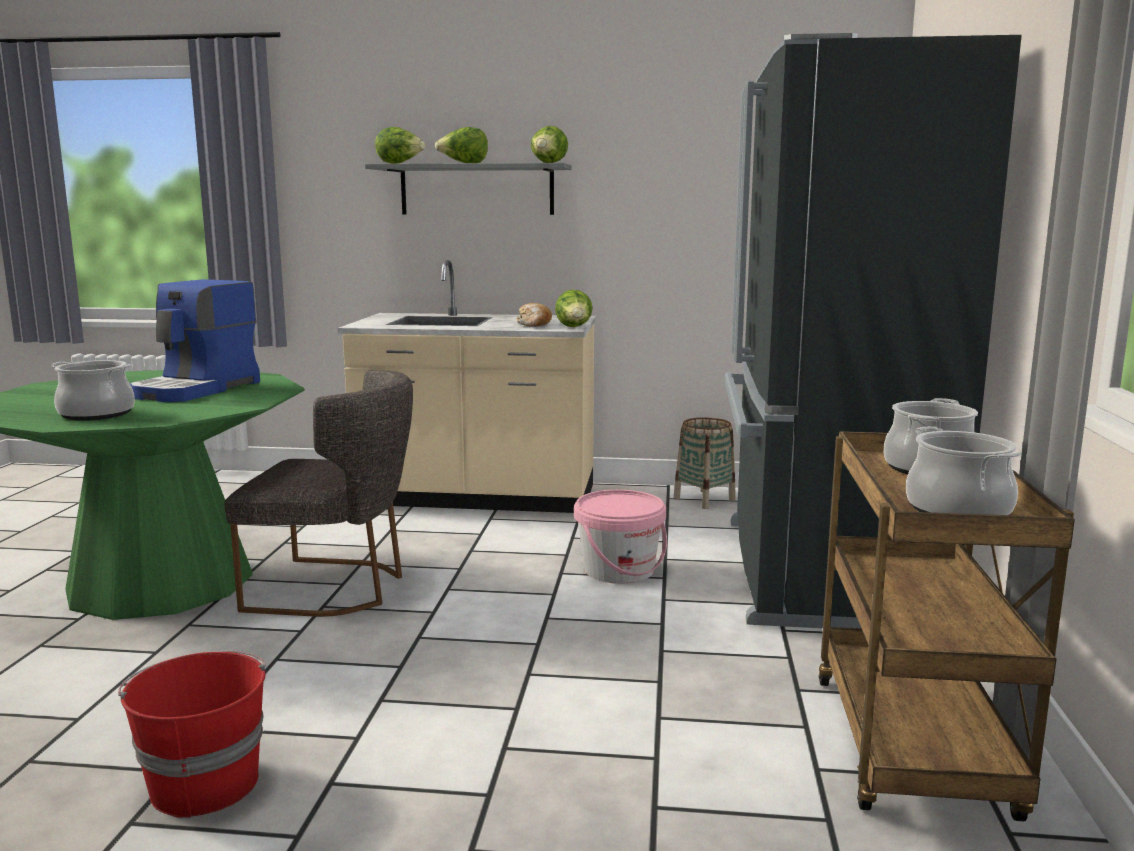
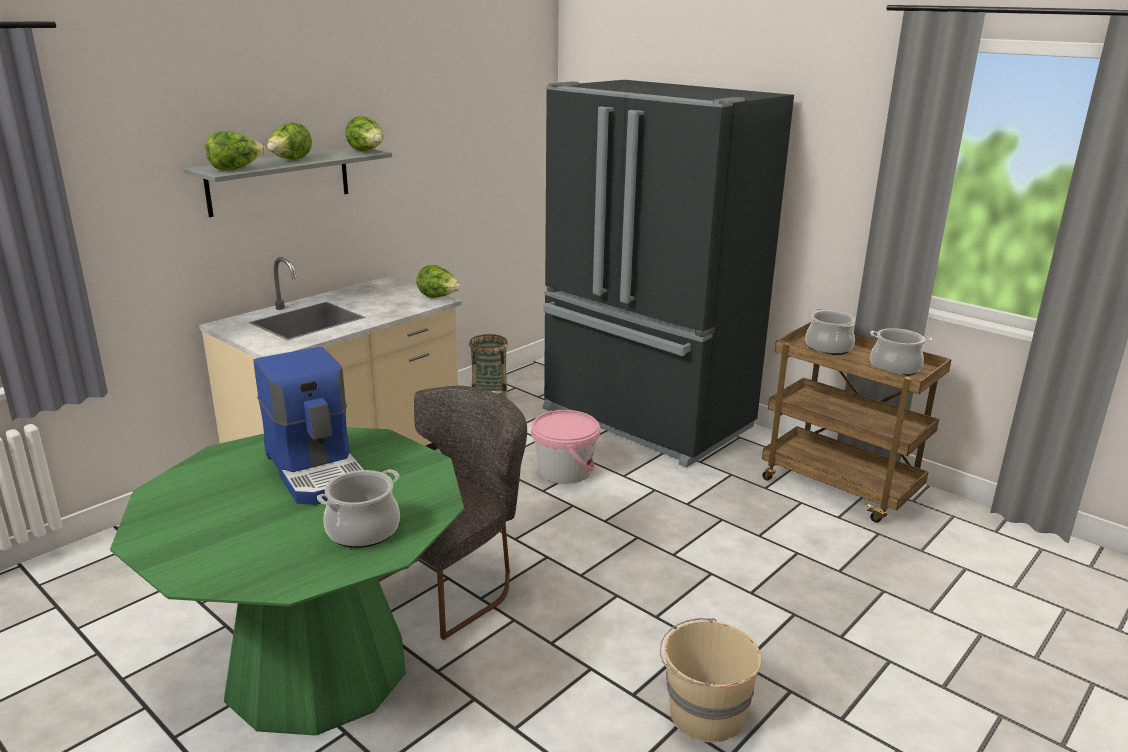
camera: 55 degrees left, 10 degrees up
red bucket [118,651,266,818] -> beige bucket [660,618,762,742]
bread [517,303,552,327] -> none

